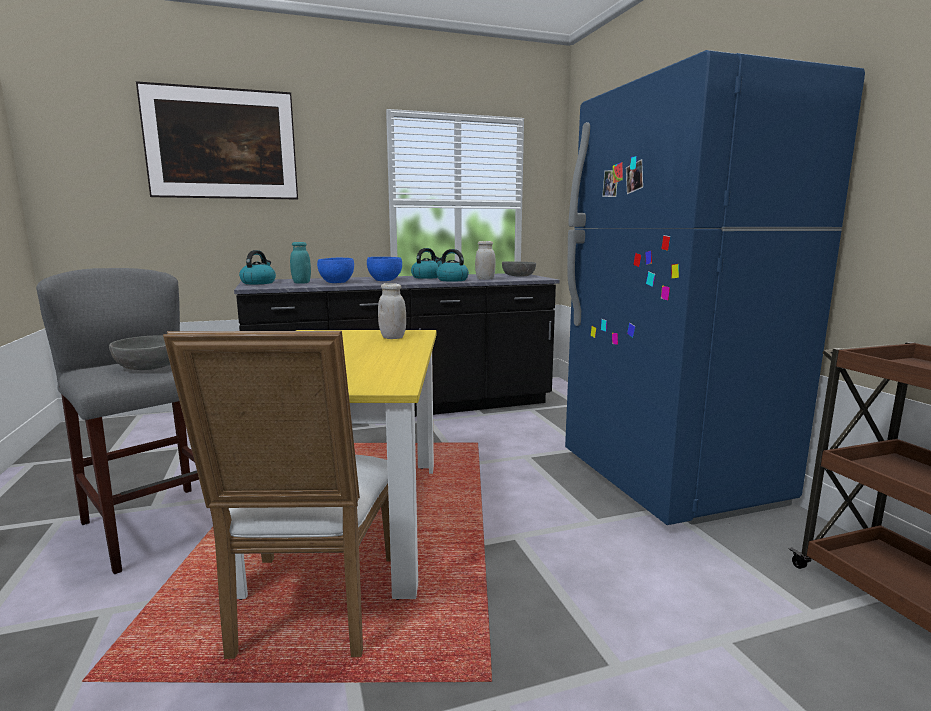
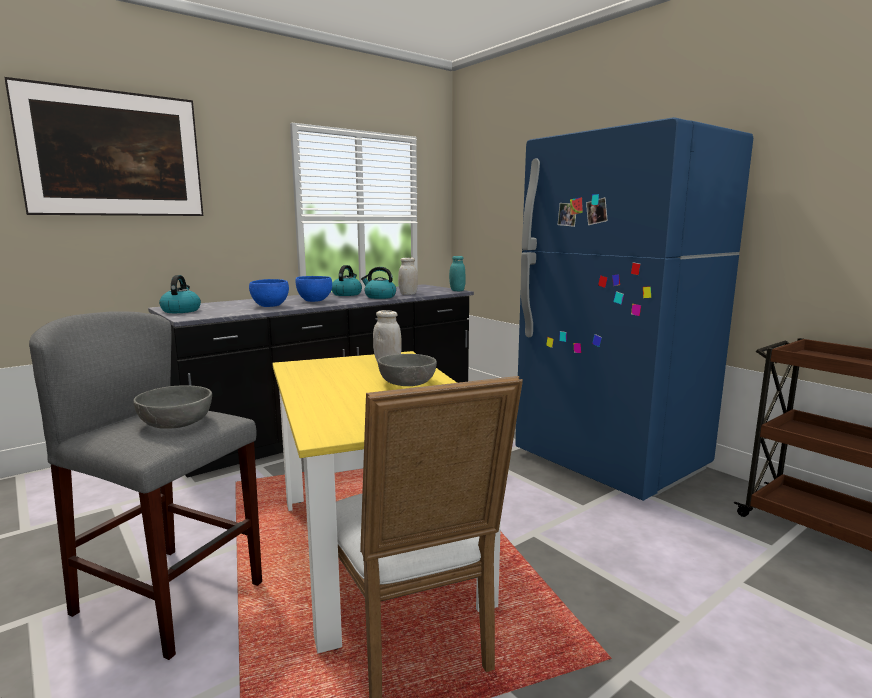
camera: 20 degrees left, 0 degrees up
turquoise jar [290,242,311,284] -> turquoise jar moved to [449,256,466,291]
grey bowl [502,261,536,277] -> grey bowl moved to [378,354,437,386]

